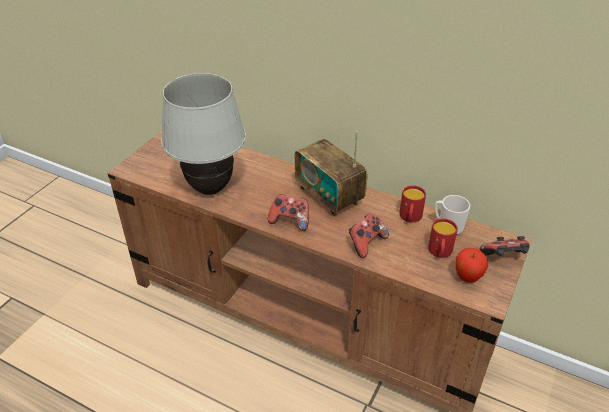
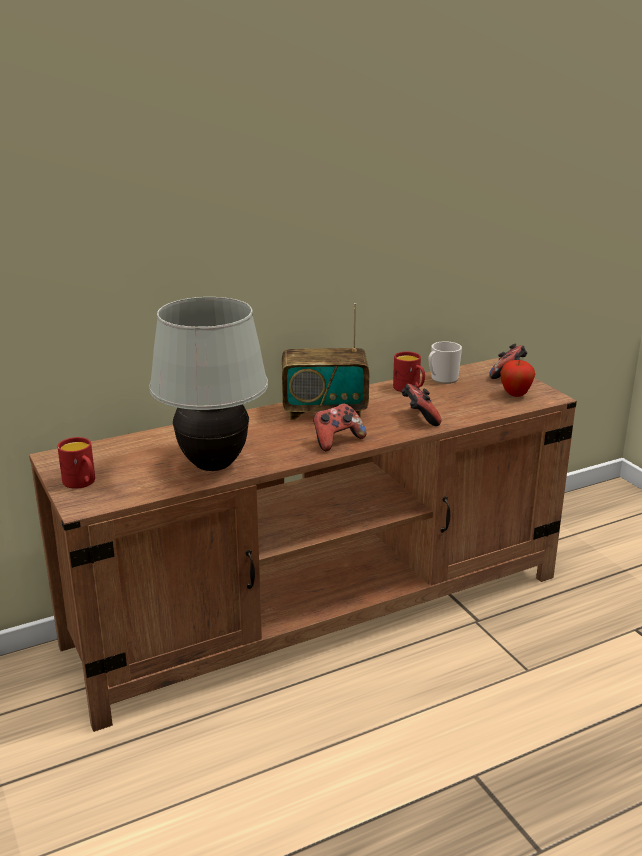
camera: 55 degrees left, 15 degrees down
red mug [428,218,458,258] -> red mug moved to [57,437,95,489]

